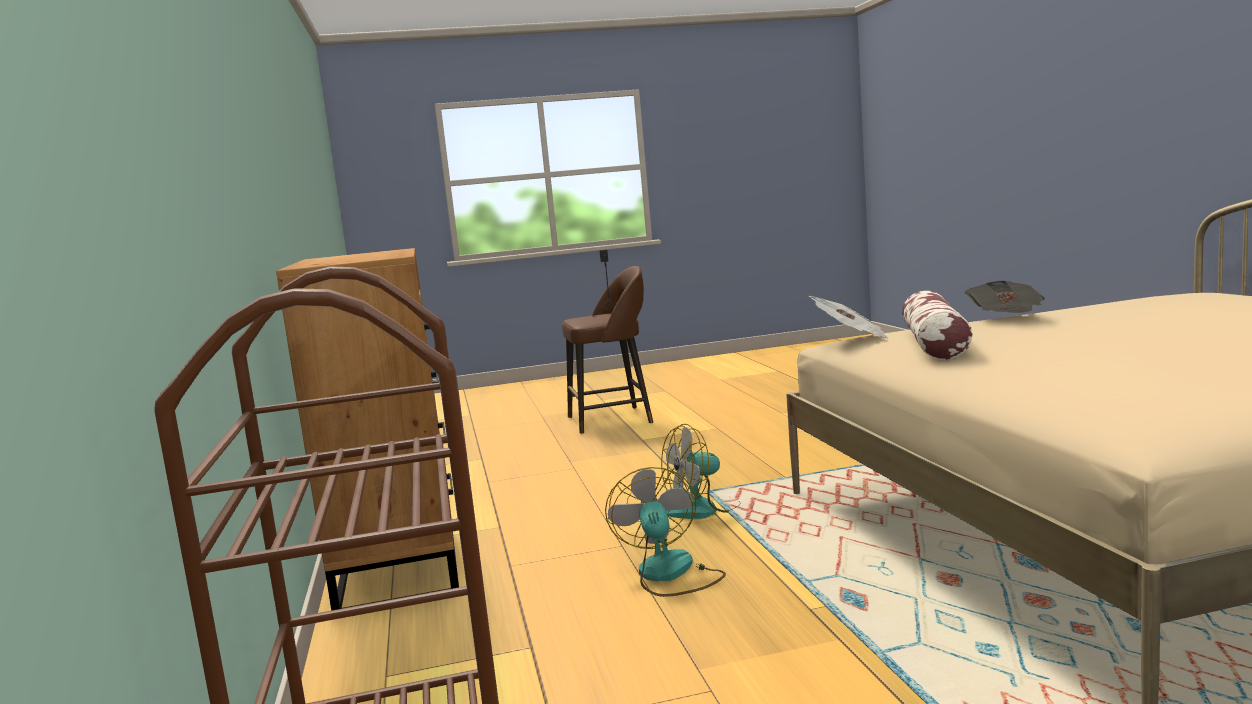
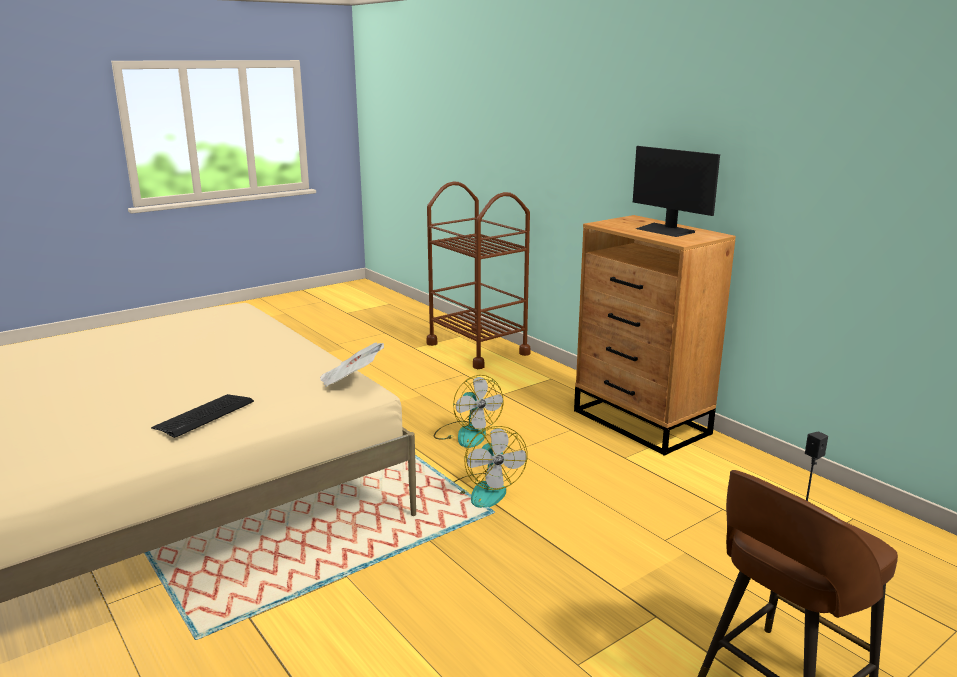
camera: 155 degrees right, 10 degrees up
fan [661,424,738,519] -> fan turned 120 degrees clockwise [454,426,527,508]
pillow [902,291,972,360] -> none
newspaper [964,281,1044,313] -> keyboard [151,394,254,438]
none -> monitor [633,146,720,237]

